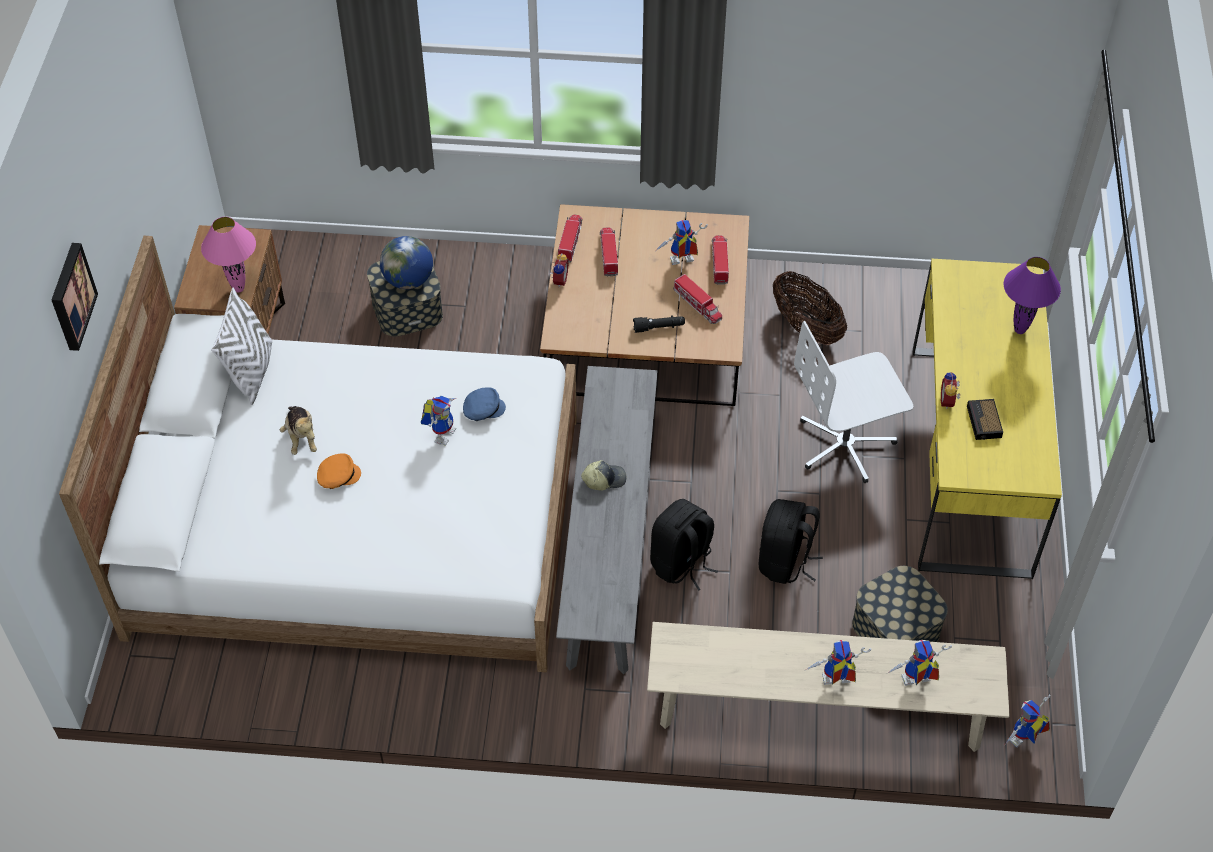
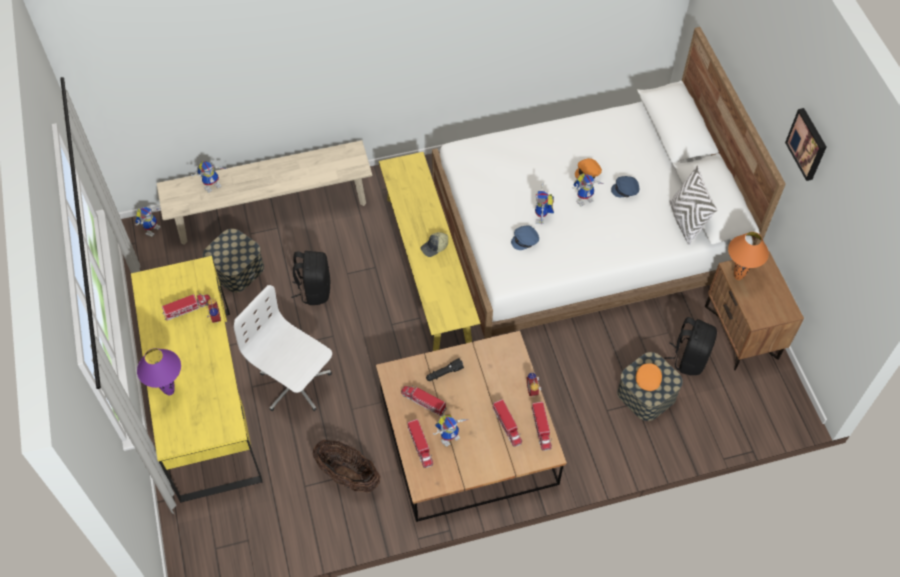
camera: 160 degrees right, 5 degrees up
picture [52,243,98,351] -> picture moved to [785,108,826,181]
pink table lamp [201,217,256,292] -> orange table lamp [728,232,769,280]
plush toy [280,406,317,455] -> blue cap [611,176,639,197]
globe [380,236,433,289] -> orange cap [636,363,662,391]
grey bench [556,366,658,674] -> yellow bench [379,152,480,351]
black backpack [650,499,718,591] -> black backpack moved to [664,317,717,375]
white office chair [794,321,913,483] -> white office chair turned 105 degrees counterclockwise [234,285,332,411]
toy robot [804,640,871,685] -> toy robot moved to [572,174,604,207]
alarm clock [967,399,1003,440] -> toy truck [162,293,211,321]

